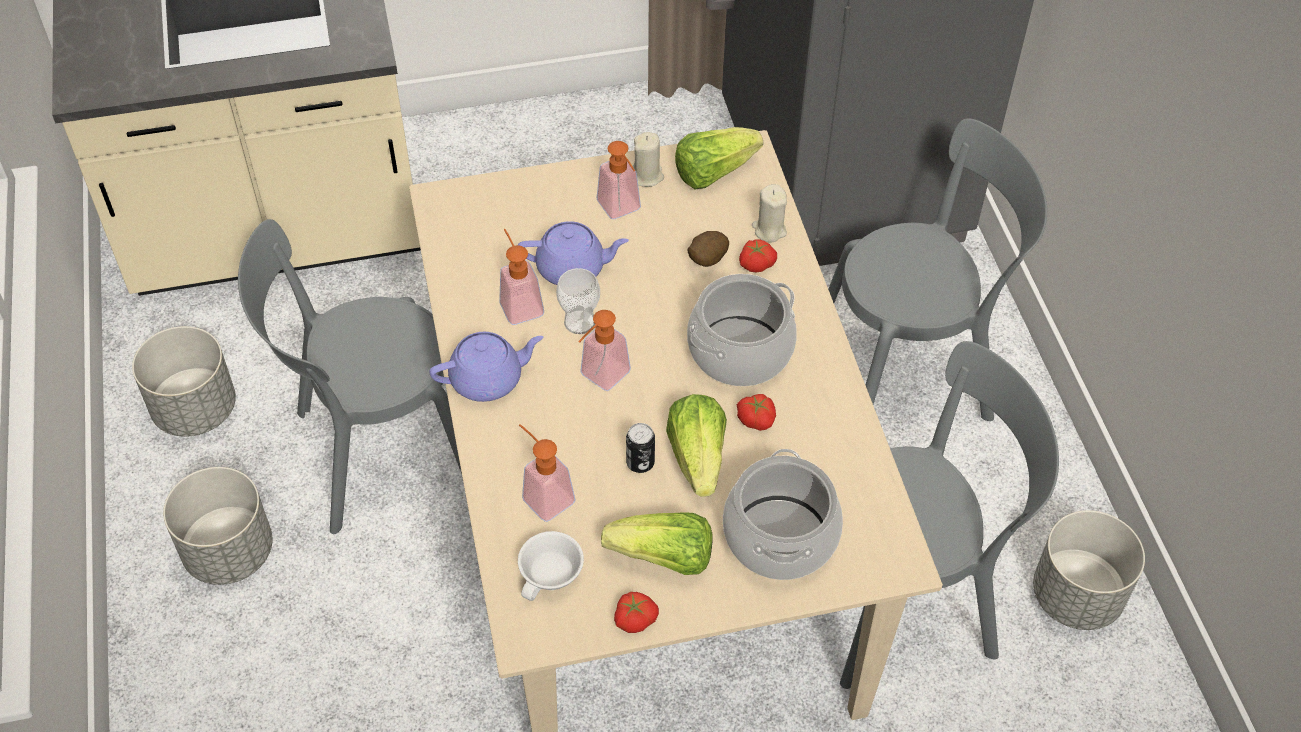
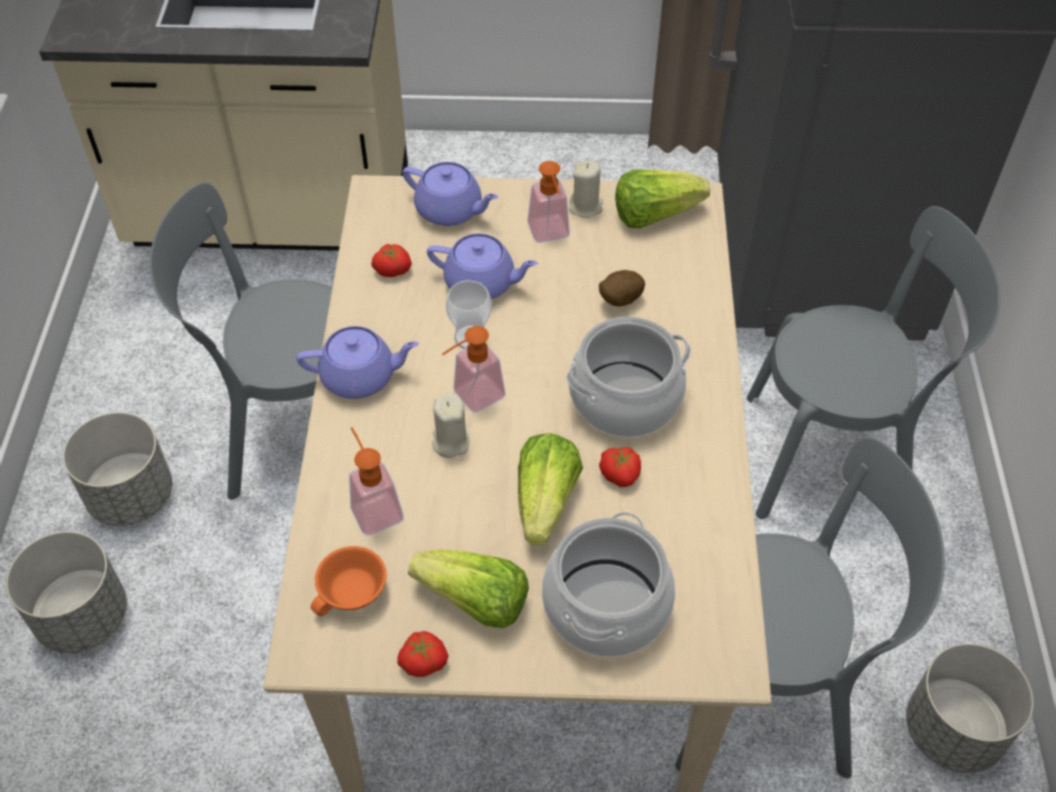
camera: 15 degrees right, 0 degrees up
grey planter [132,326,236,437] -> grey planter moved to [6,531,127,653]
soap dispenser [499,229,544,325] -> none
white cup [518,531,584,601] -> orange cup [311,546,386,616]
can [626,423,655,473] -> none
tomato [739,239,777,272] -> tomato moved to [371,244,412,277]
beige candle [752,184,787,242] -> beige candle moved to [432,394,470,458]
none -> purple teapot [403,162,498,226]

